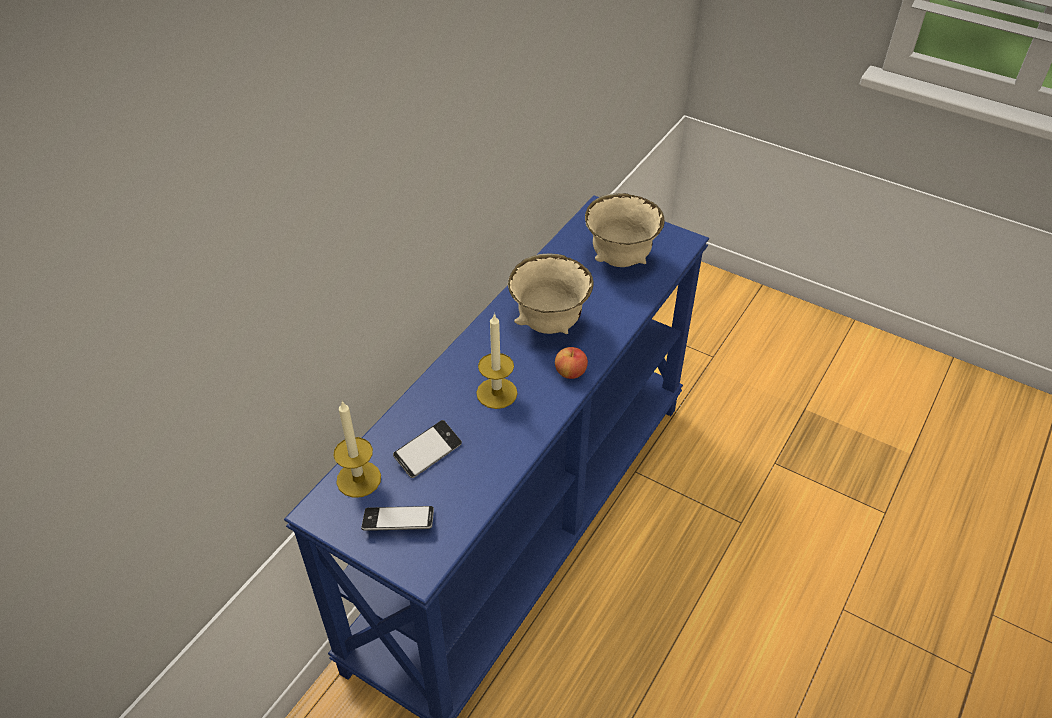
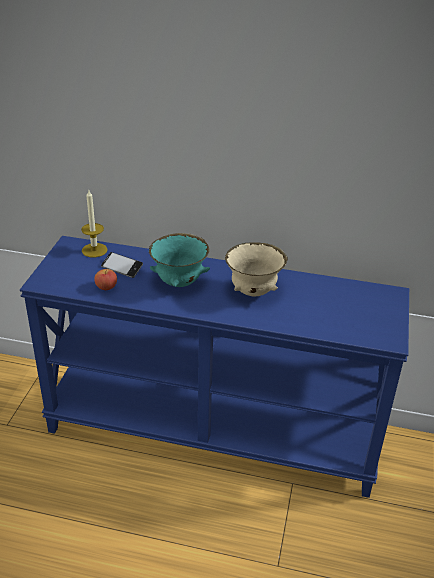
camera: 70 degrees right, 10 degrees down
phone [361,506,434,531] -> none
candle [476,313,518,409] -> turquoise bowl [149,233,210,287]
apple [555,347,588,379] -> apple moved to [94,269,117,290]
beige bowl [585,193,665,267] -> none

